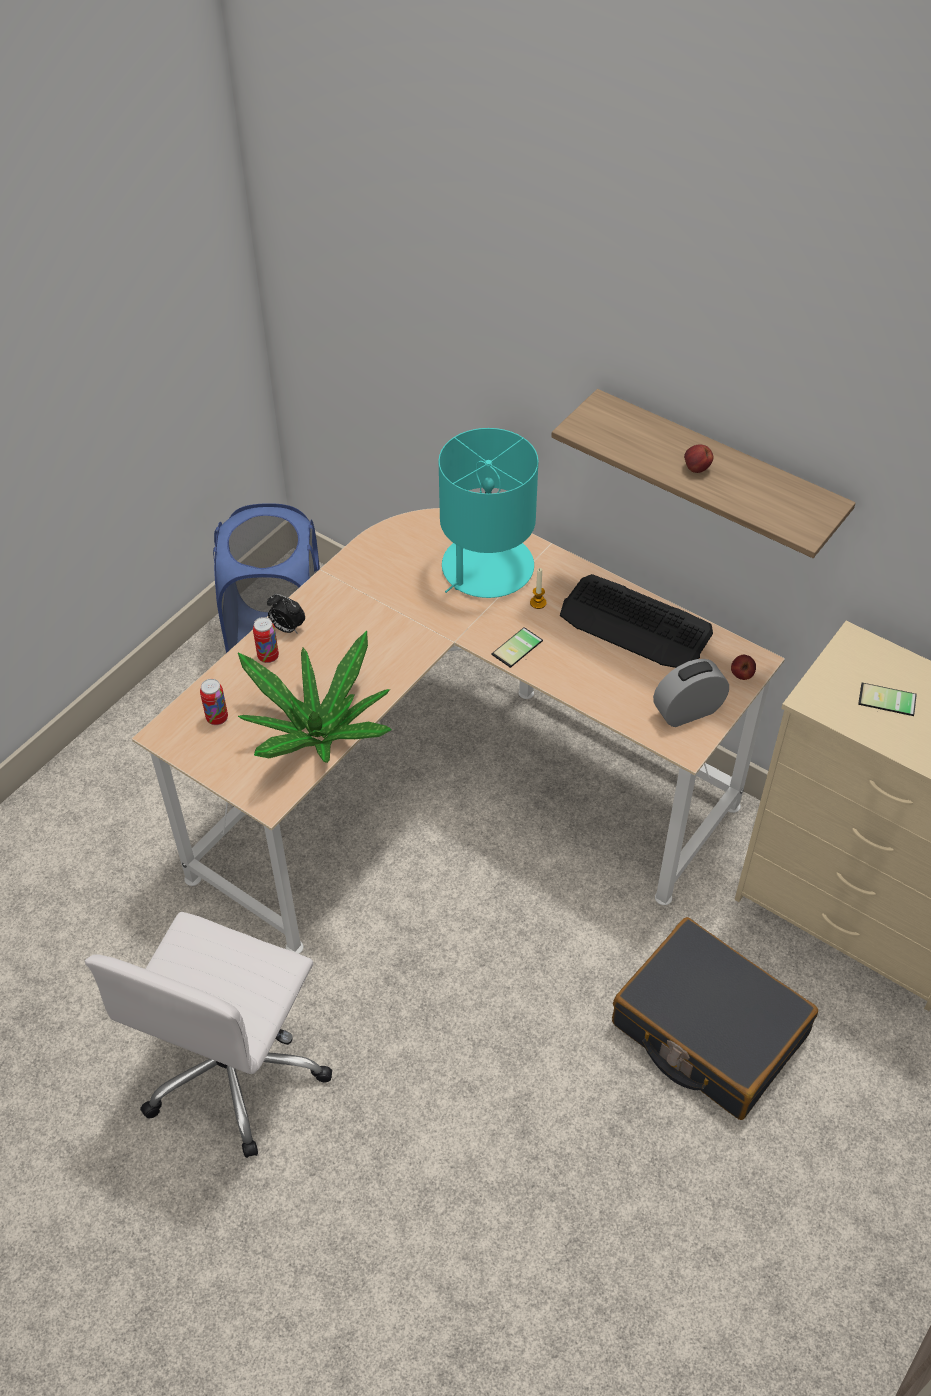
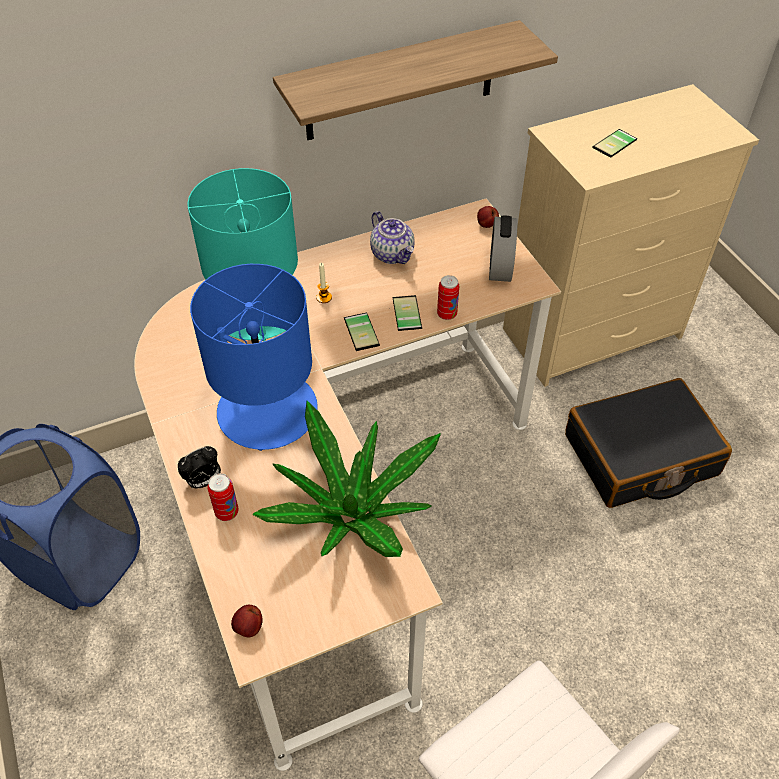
camera: 60 degrees left, 0 degrees up
can [200,679,228,725] -> can moved to [437,275,459,320]
keyboard [560,574,713,668] -> teapot [370,211,415,264]
apple [684,444,713,473] -> apple moved to [231,605,263,637]
none -> blue table lamp [190,264,318,451]
none -> phone [393,295,422,331]

